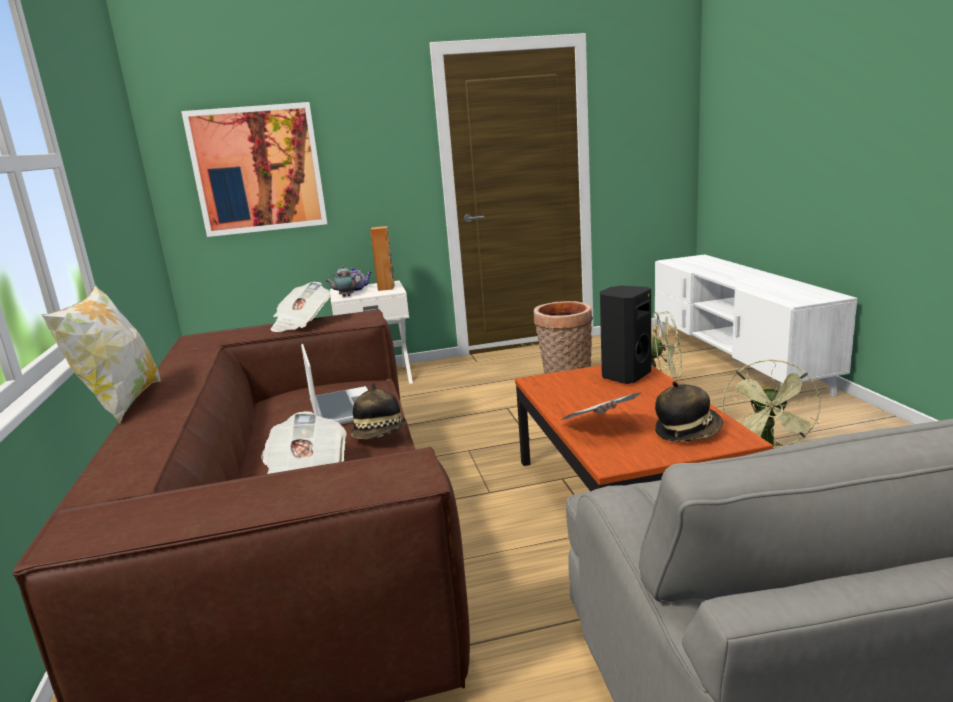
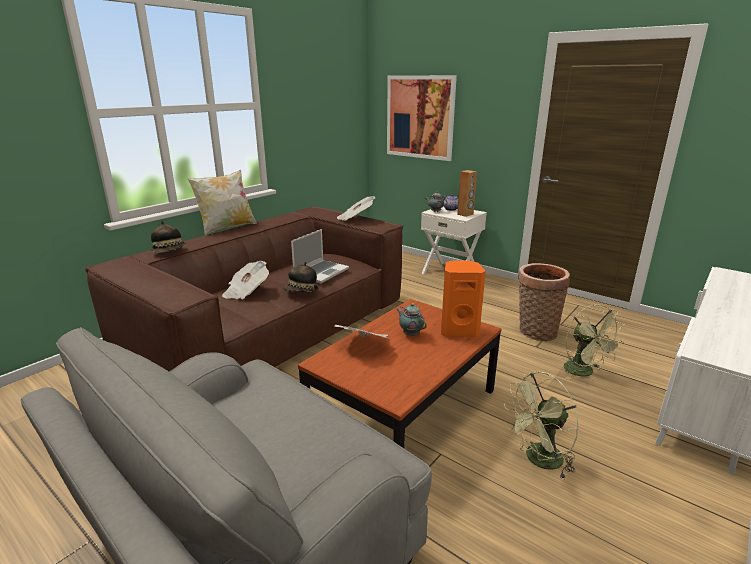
camera: 50 degrees right, 5 degrees up
black speaker [600,286,651,384] -> orange speaker [441,260,486,337]
hat [655,381,723,442] -> hat moved to [151,221,186,253]
none -> teapot [397,303,427,336]

